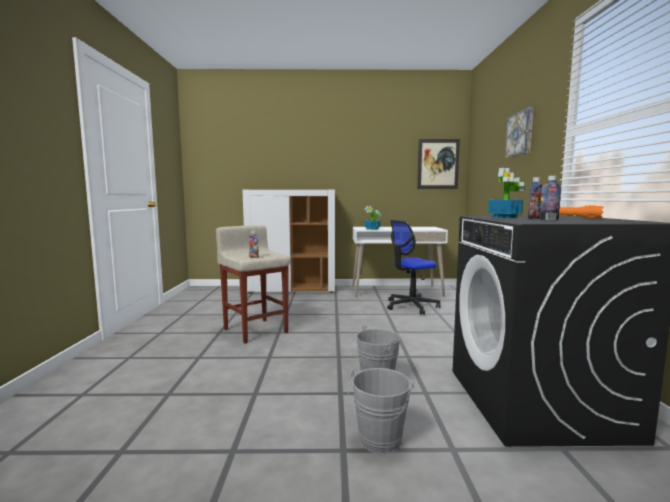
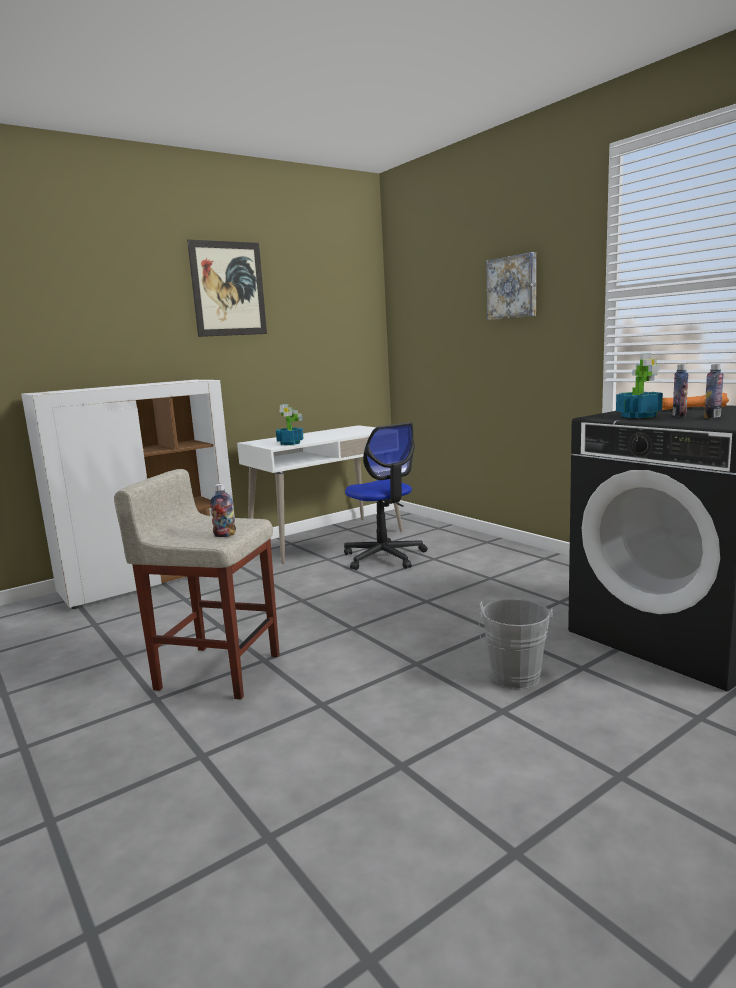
camera: 35 degrees left, 5 degrees up
grey bucket [347,368,414,454] -> none
office chair [387,220,441,315] -> office chair turned 60 degrees counterclockwise [344,422,428,570]
picture [417,139,460,189] -> picture moved to [187,239,267,337]

